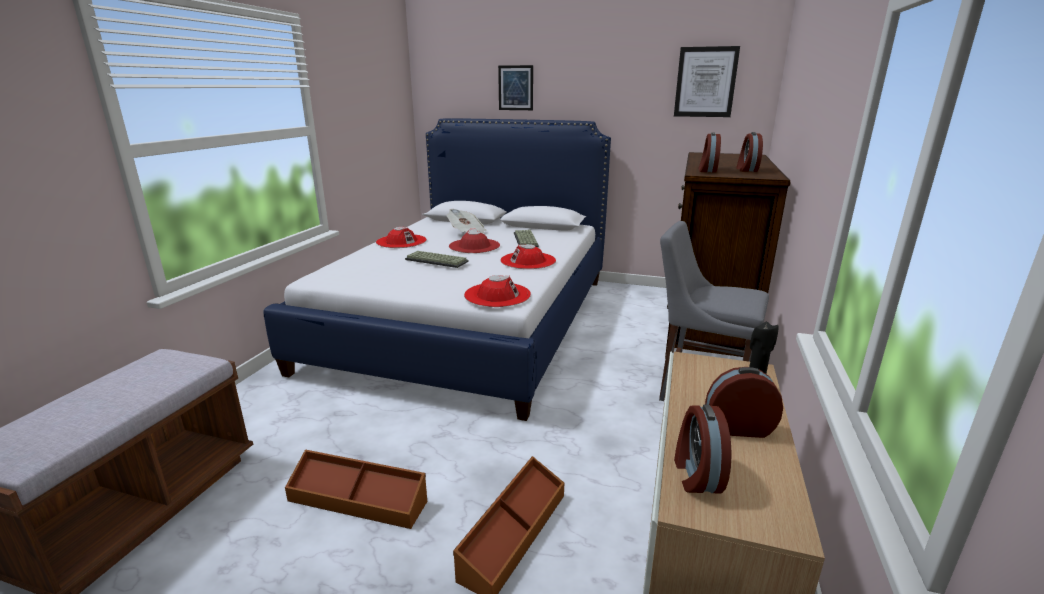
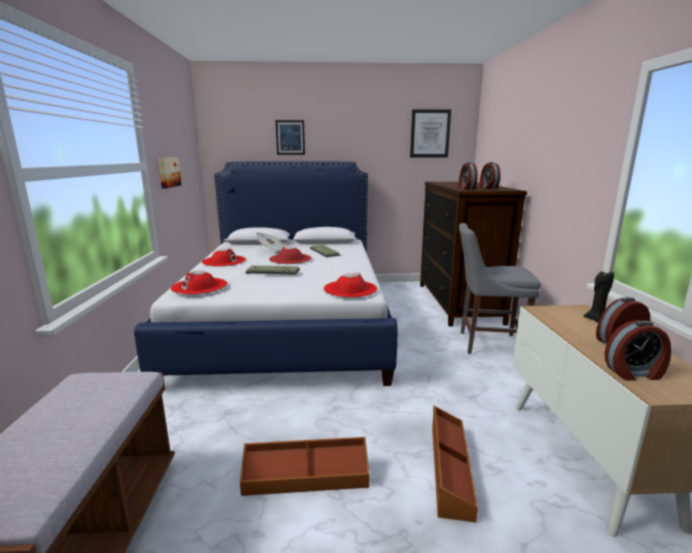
camera: 20 degrees left, 5 degrees down
red hat [500,244,556,269] -> red hat moved to [171,271,227,295]
alarm clock [674,404,732,493] -> alarm clock turned 75 degrees counterclockwise [605,320,671,381]
none -> picture [158,157,181,189]

